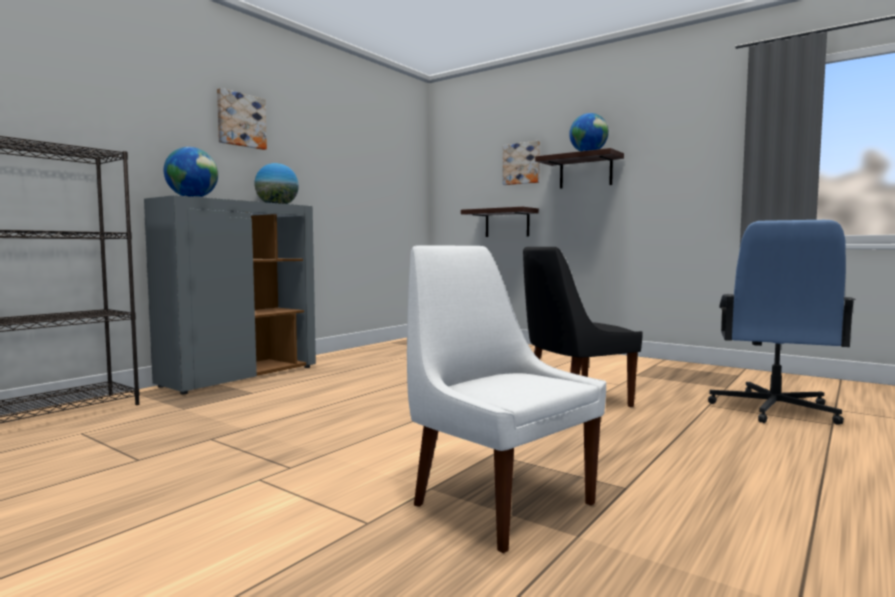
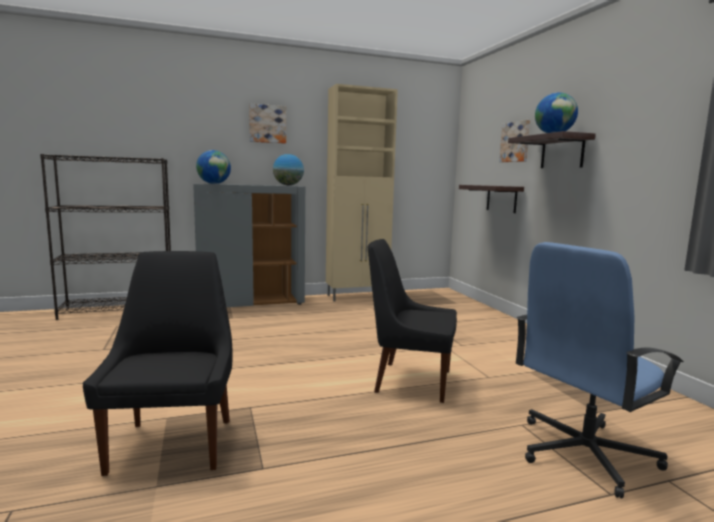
camera: 35 degrees right, 5 degrees up
white chair [407,245,606,553] -> black chair [82,251,233,476]
none -> beige cabinet [326,84,398,301]

